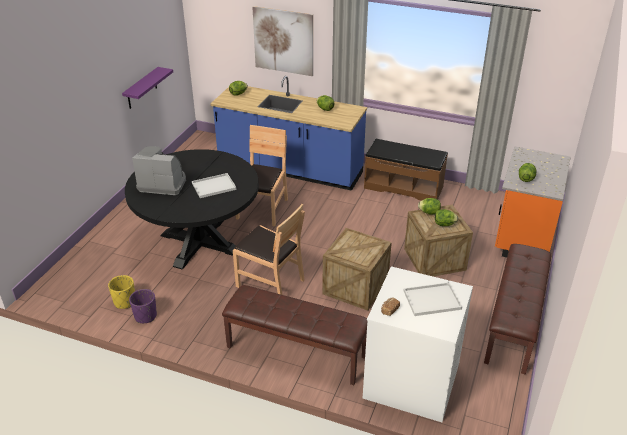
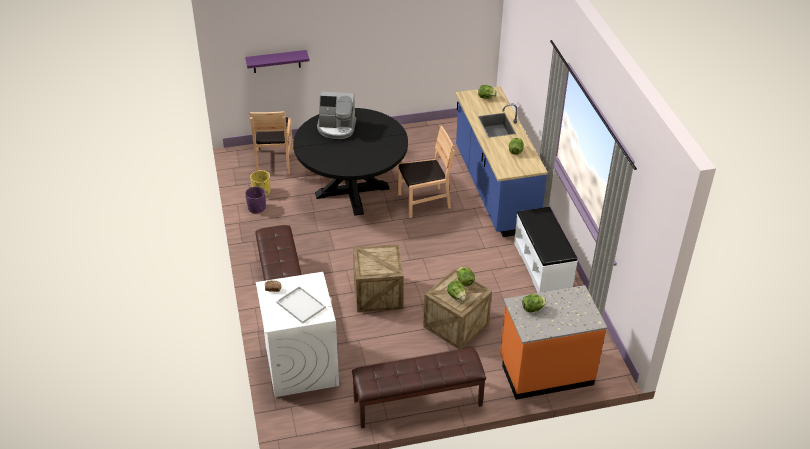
camera: 55 degrees right, 5 degrees up
purple shelf [122,67,173,109] -> purple shelf moved to [245,50,309,73]
coffee machine [132,146,186,195] -> coffee machine turned 120 degrees clockwise [317,92,356,139]
white tray [192,173,237,198] -> none
brown chair [233,204,305,295] -> brown chair moved to [250,111,293,174]
picture [252,6,313,76] -> none
brown bench [364,139,448,201] -> white bench [514,207,578,293]

